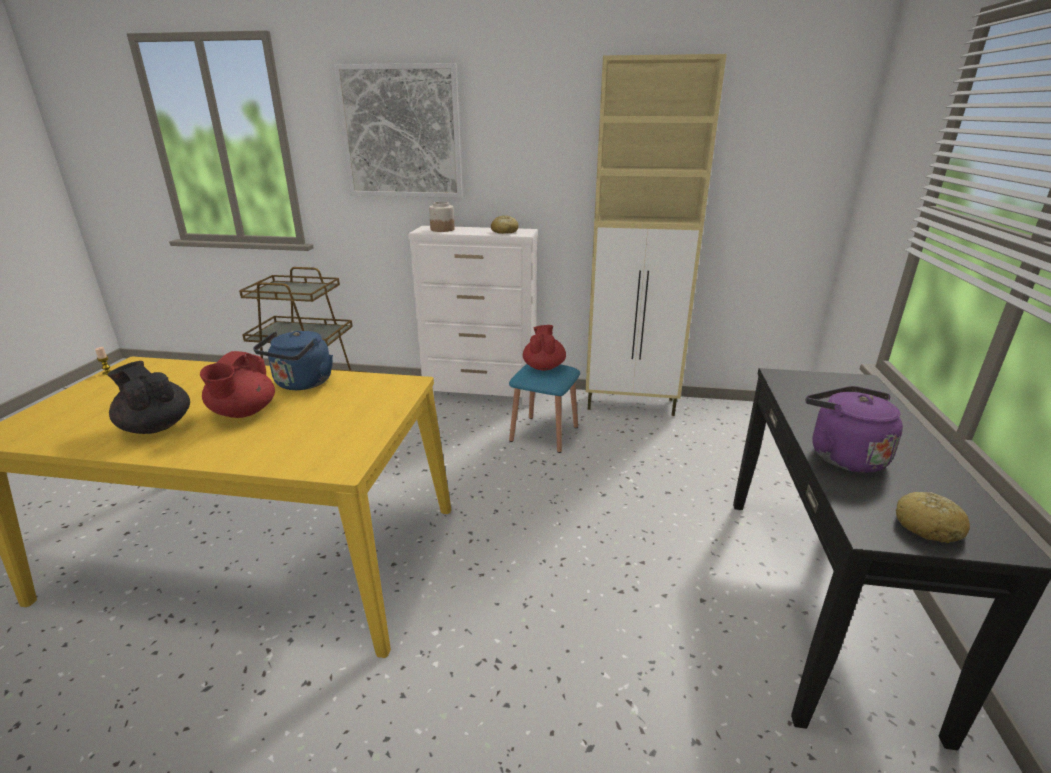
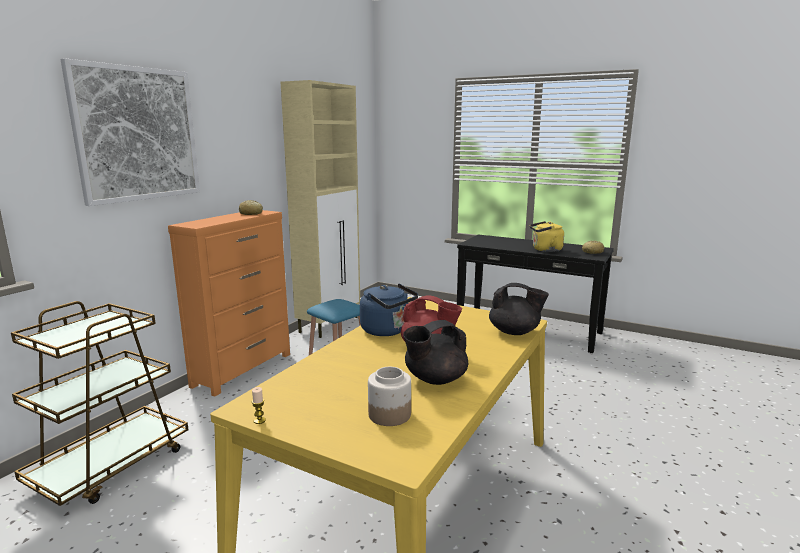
camera: 70 degrees left, 10 degrees down
white dresser [408,226,538,405] -> orange dresser [168,210,290,397]
jar [429,202,455,232] -> jar moved to [368,367,411,426]
red teapot [523,325,566,371] -> none
purple kettle [806,386,903,473] -> yellow kettle [530,221,564,252]
none -> black teapot [489,283,549,335]

